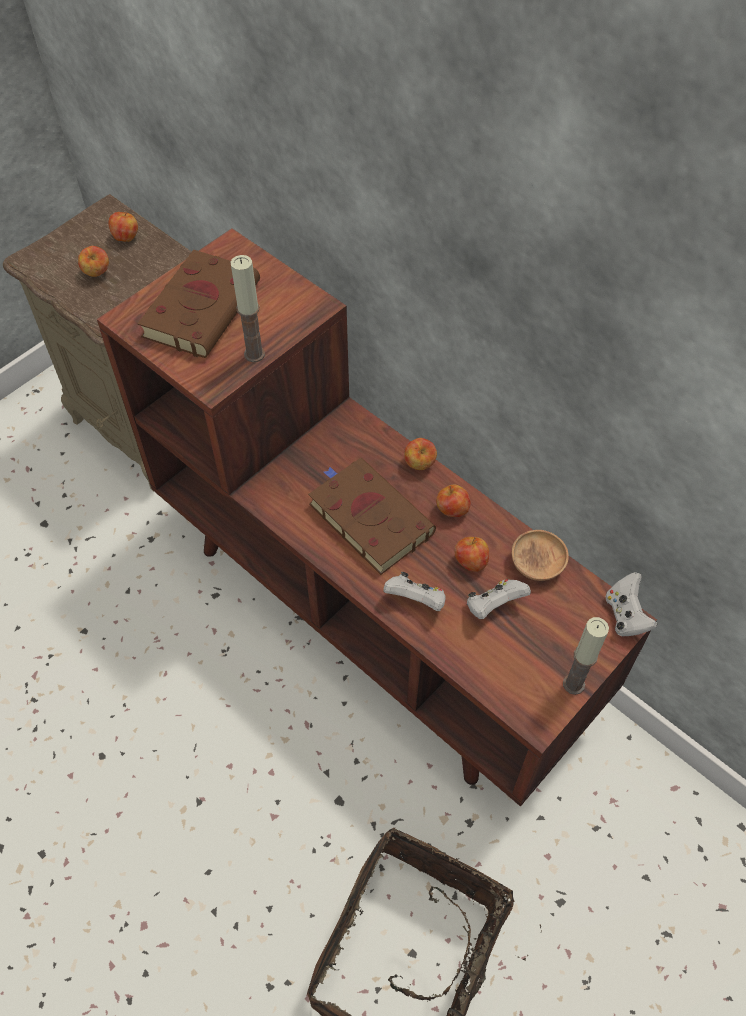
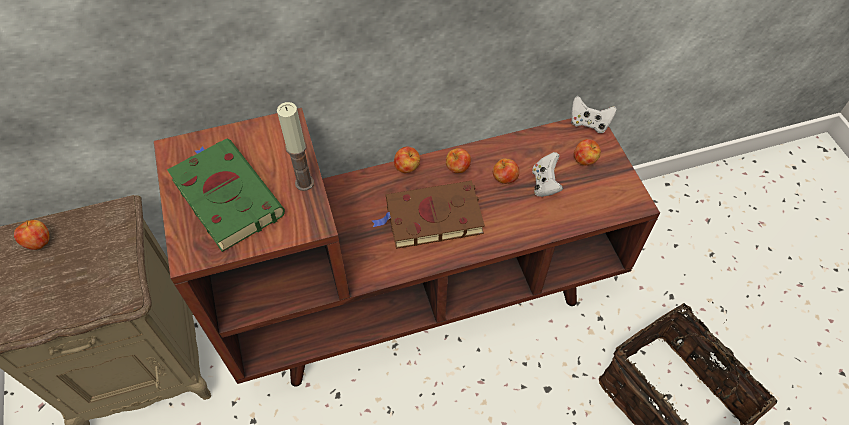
camera: 60 degrees left, 0 degrees up
apple [78,246,109,277] -> apple moved to [574,139,601,165]
brown book [138,250,260,358] -> green book [167,138,285,252]
white game controller [383,572,446,611] -> none
brown bowl [512,530,569,581] -> none
candle [563,617,609,695] -> none

